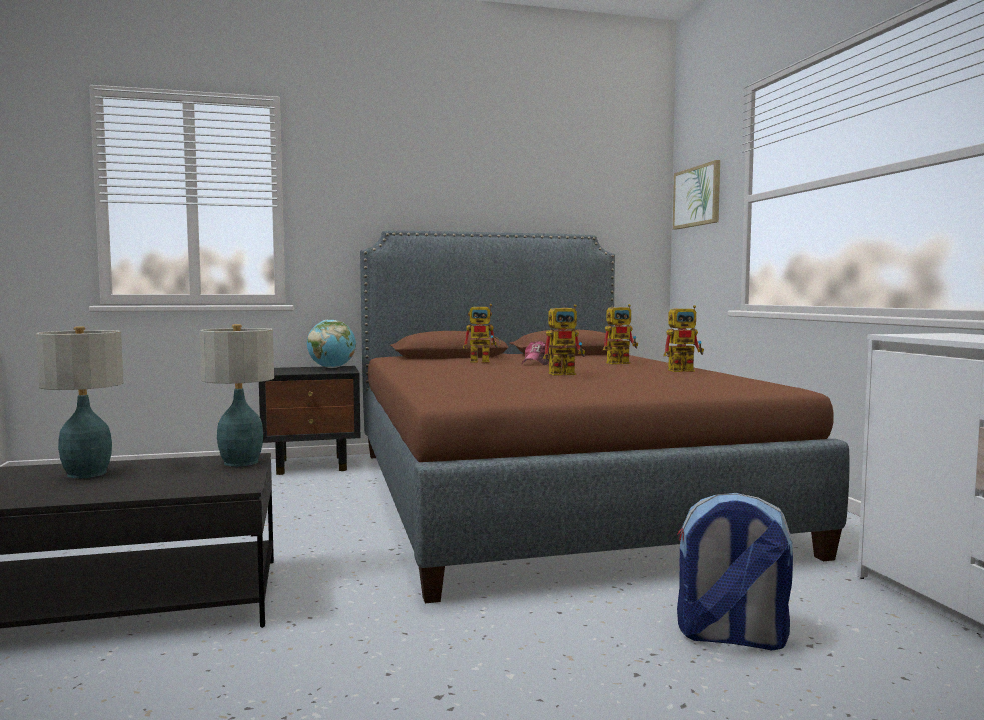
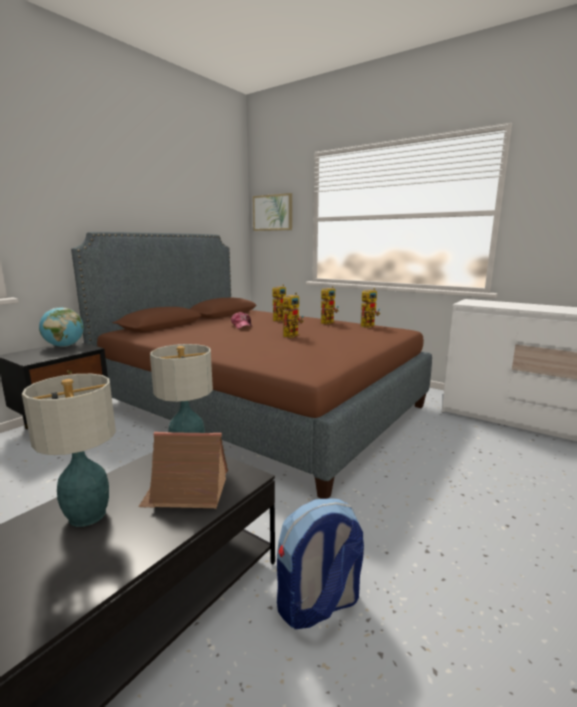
camera: 40 degrees left, 10 degrees up
toy robot [463,304,501,362] -> toy robot moved to [361,288,380,328]
backpack [677,493,793,650] -> backpack moved to [277,498,364,629]
none -> toy house [139,432,228,509]

